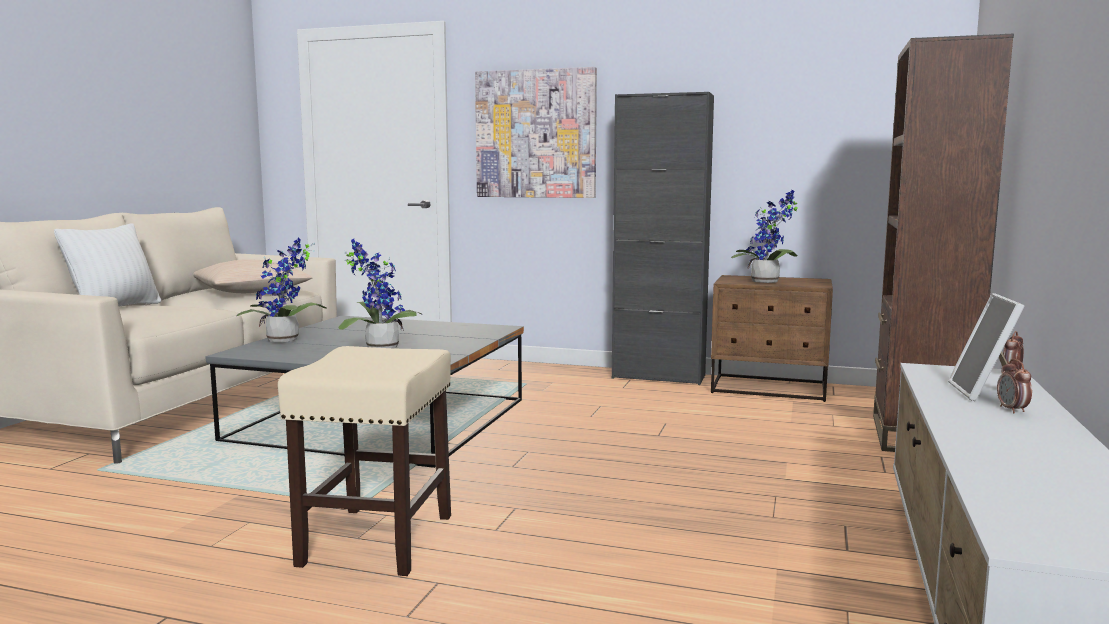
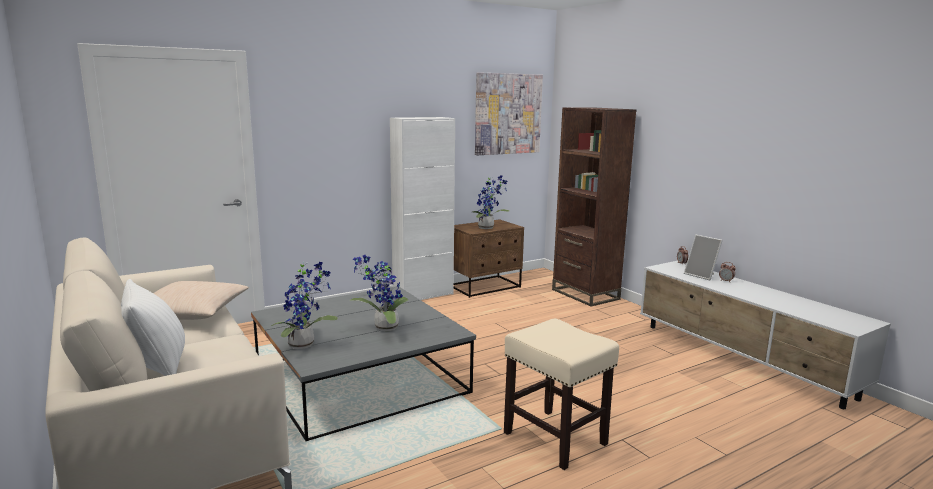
camera: 50 degrees left, 5 degrees up
picture [475,67,597,198] -> picture moved to [475,72,543,155]
black cabinet [612,92,714,385] -> white cabinet [390,117,455,300]

